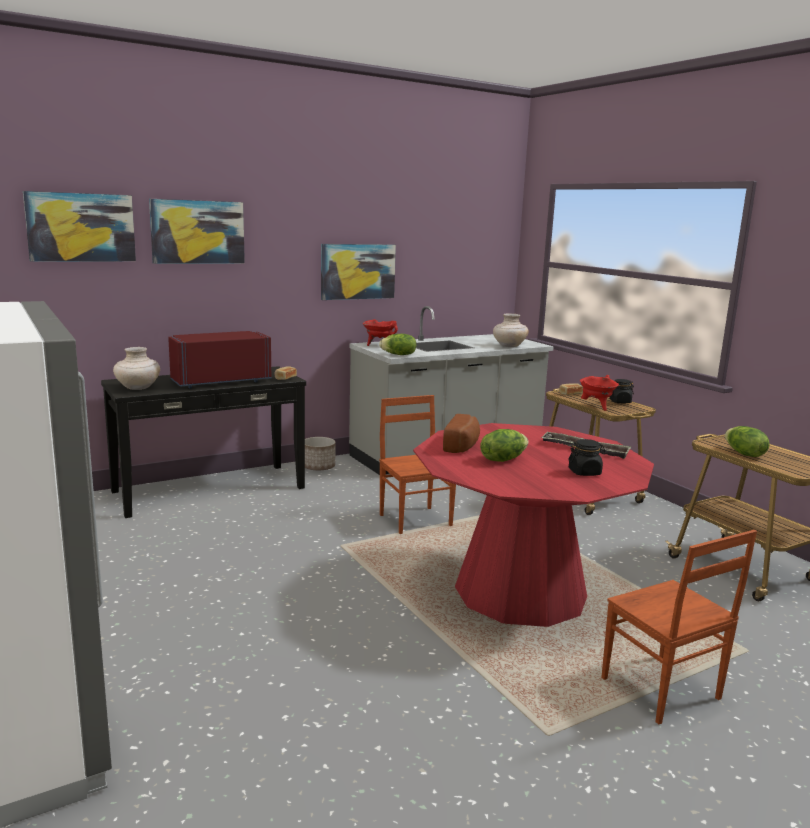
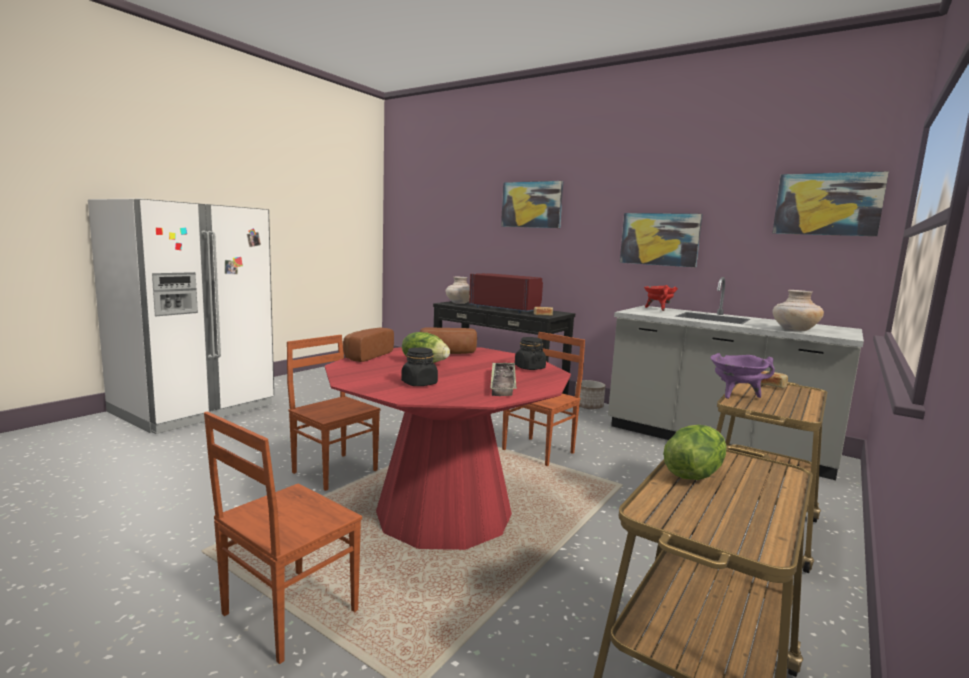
camera: 65 degrees right, 5 degrees down
picture [23,191,136,262] -> picture moved to [772,171,889,236]
lettuce [379,334,416,355] -> none
red cooking pot [580,375,619,411] -> purple cooking pot [710,353,775,399]
black jar [609,379,634,403] -> black jar moved to [515,337,546,370]
none -> brown chair [287,335,381,491]
none -> bread [343,328,394,362]

